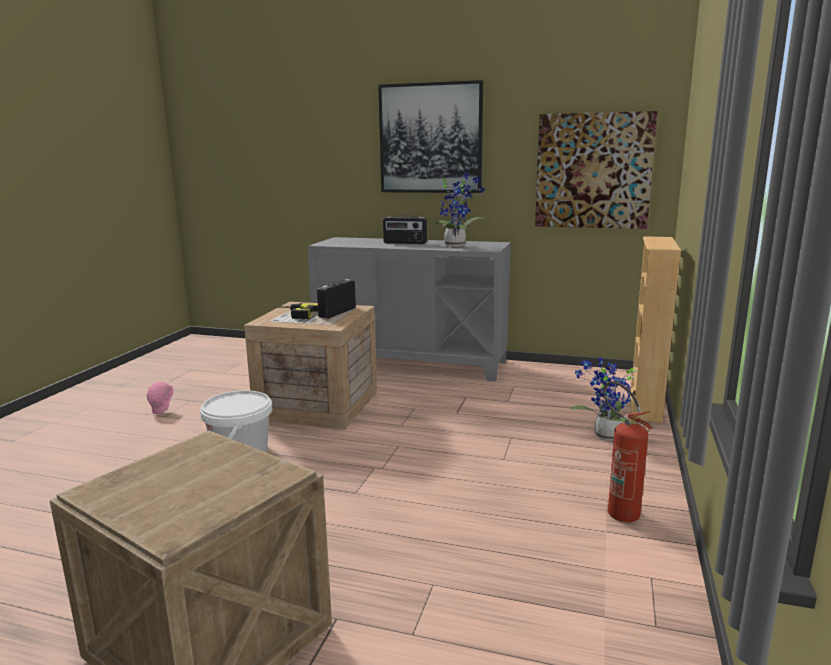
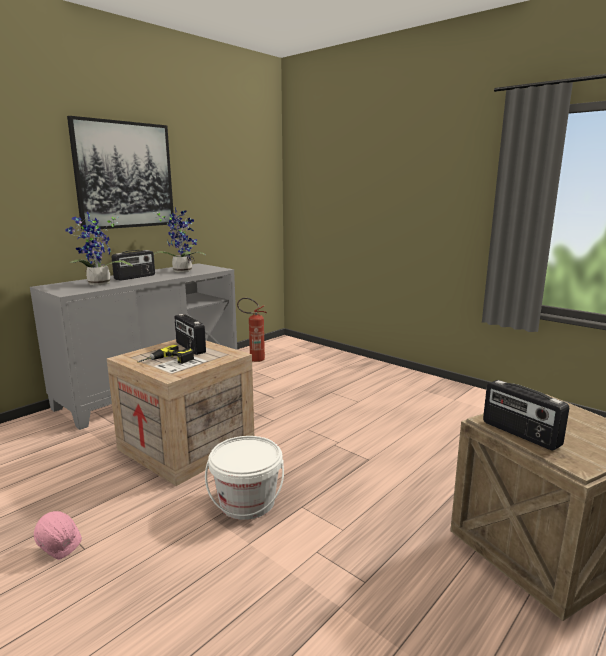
camera: 65 degrees left, 0 degrees up
picture [535,111,658,229] -> none
potted plant [570,358,639,441] -> potted plant moved to [66,211,133,285]
fire extinguisher [603,381,652,522] -> fire extinguisher moved to [237,298,267,362]
beige bookcase [630,236,681,423] -> none
none -> radio [483,380,569,451]

